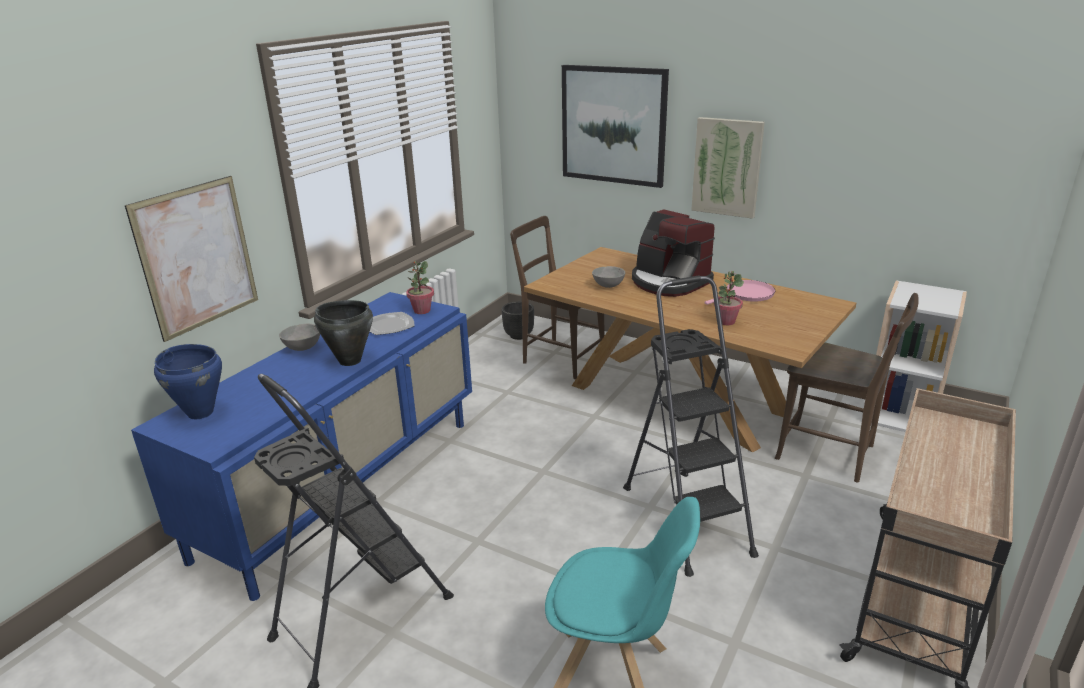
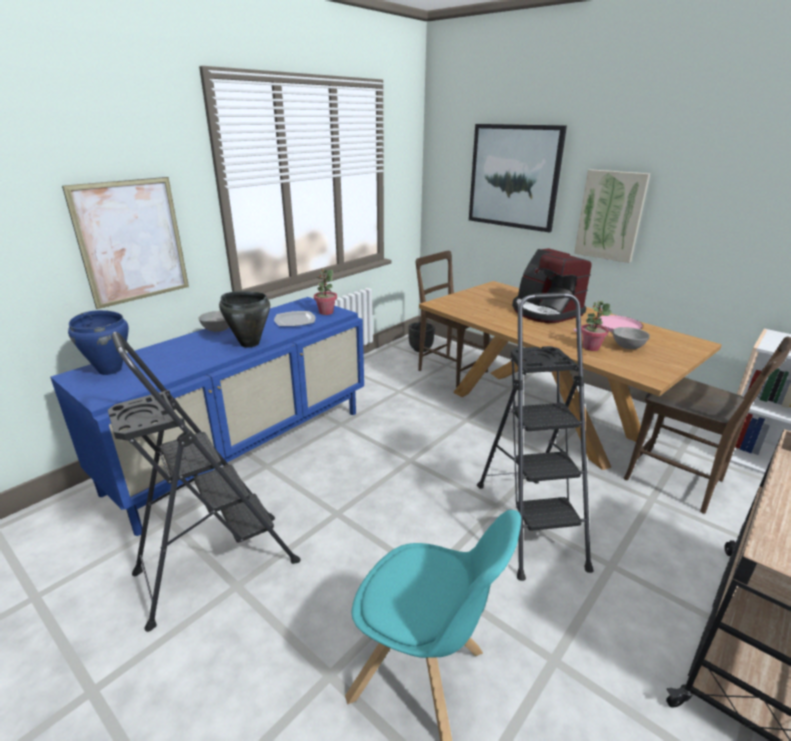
camera: 10 degrees right, 0 degrees up
grey bowl [592,266,625,288] -> grey bowl moved to [612,327,650,349]

